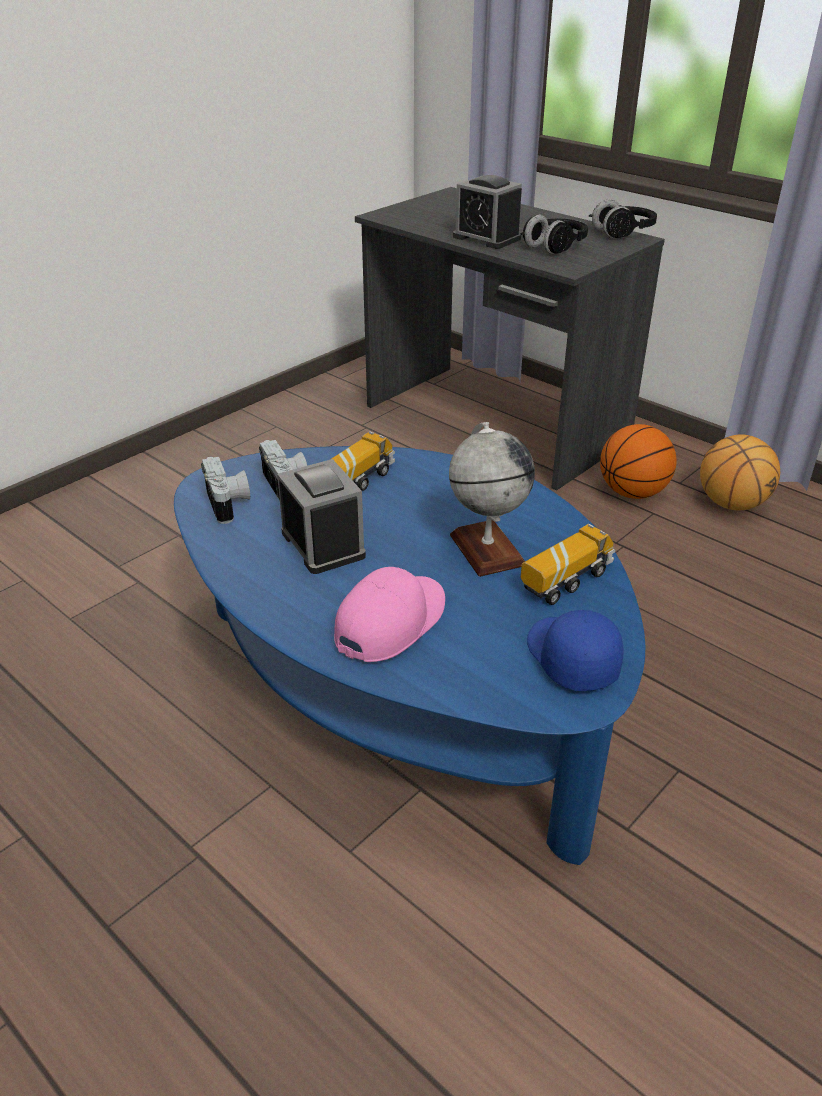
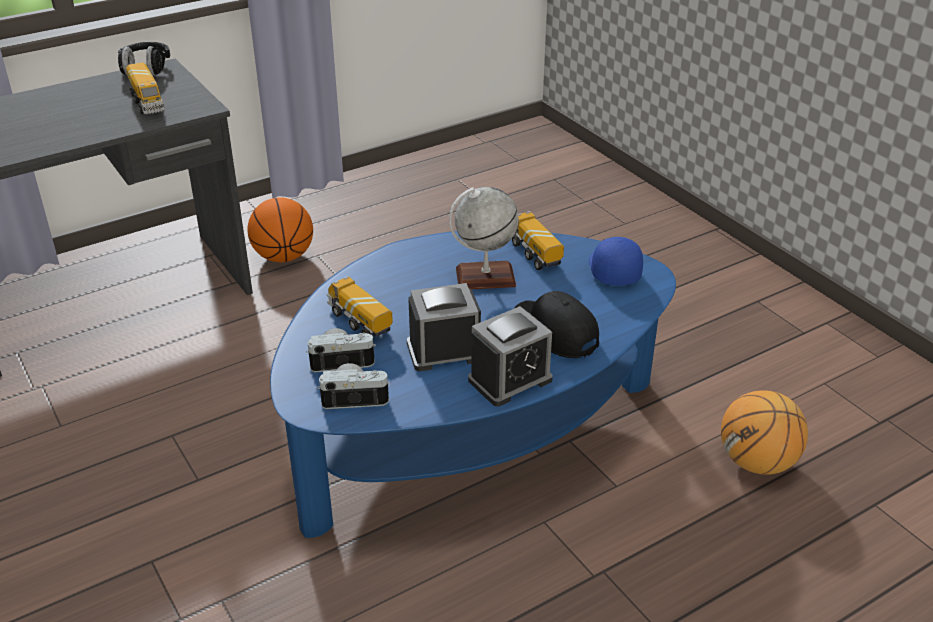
camera: 75 degrees left, 0 degrees up
pink cap [334,567,445,662] -> black cap [514,291,599,358]
alarm clock [453,175,522,249] -> alarm clock moved to [468,306,553,407]
black headphones [520,215,588,254] -> toy truck [126,62,164,115]
blue cap [527,610,623,691] -> blue cap turned 90 degrees clockwise [589,237,643,286]
basketball [700,434,780,510] -> basketball moved to [721,390,808,475]

